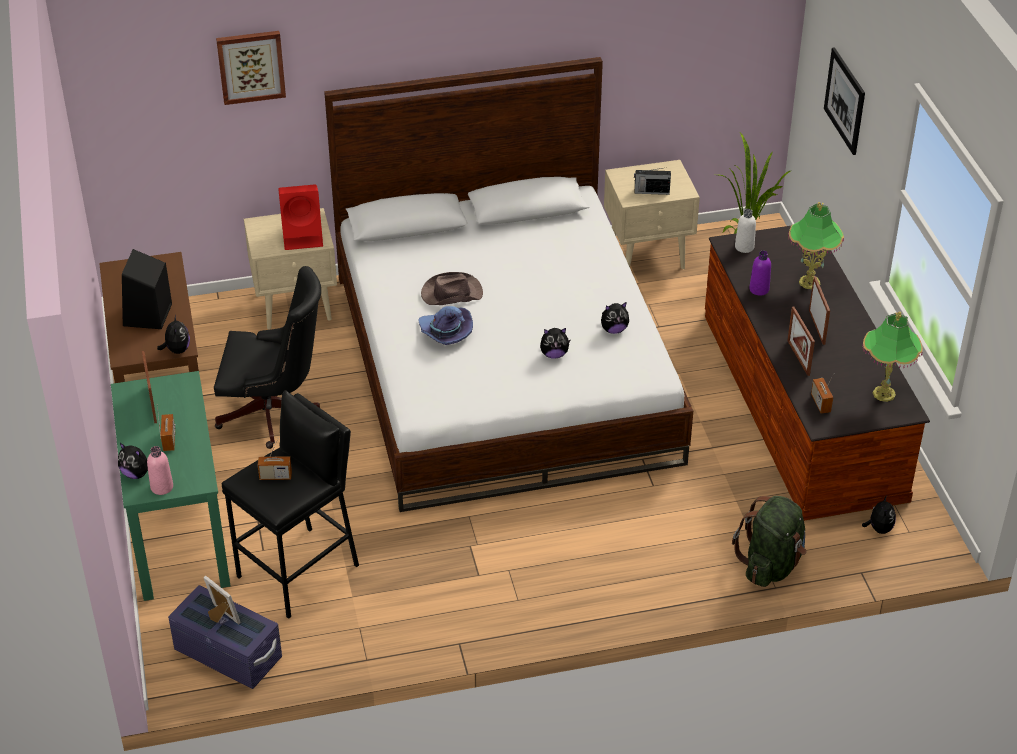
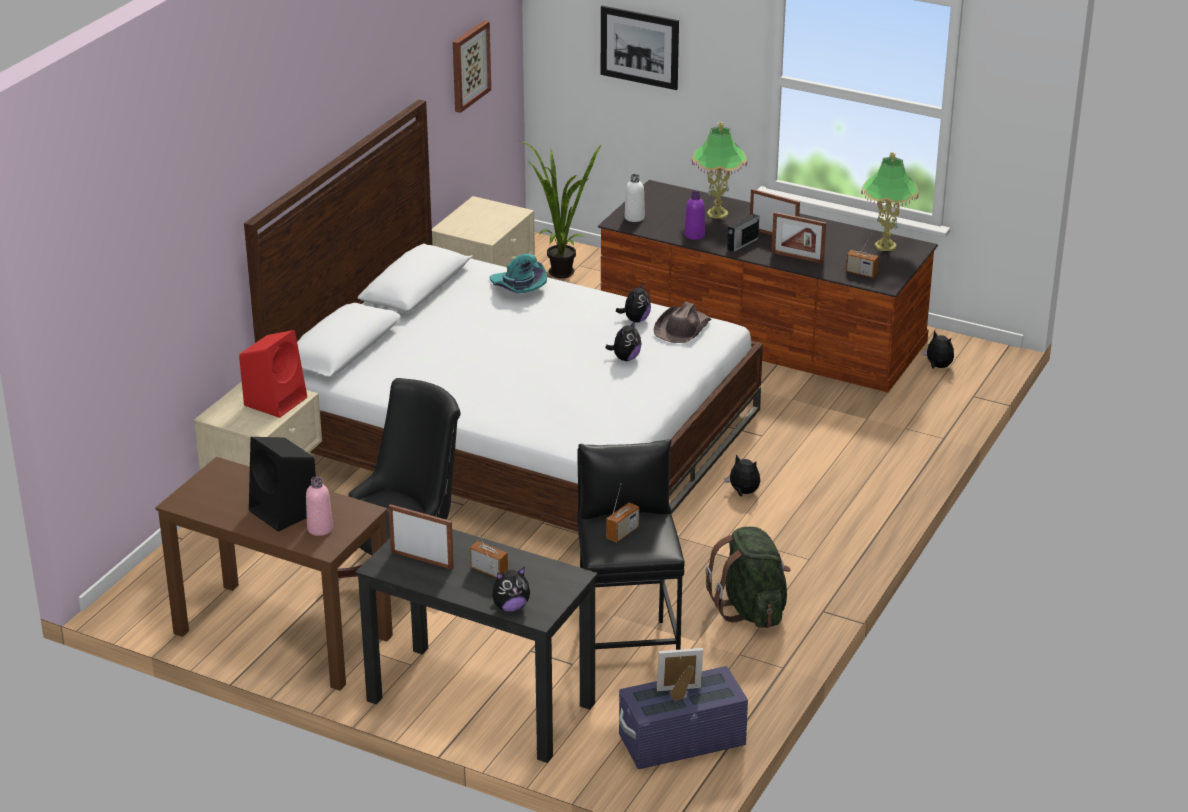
camera: 50 degrees left, 10 degrees down
green desk [111,371,230,601] -> black desk [355,529,598,763]
pink bottle [147,446,173,495] -> pink bottle moved to [306,476,333,536]
plush toy [157,315,190,354] -> plush toy moved to [724,455,760,496]
picture [216,31,286,105] -> picture moved to [453,20,491,113]
purple hat [418,306,473,345] -> none
brown hat [421,272,483,305] -> brown hat moved to [654,302,712,343]
radio [634,168,671,195] -> radio moved to [727,210,759,252]
green backpack [732,496,807,587] -> green backpack moved to [706,527,791,628]
none -> turquoise hat [489,254,547,293]

